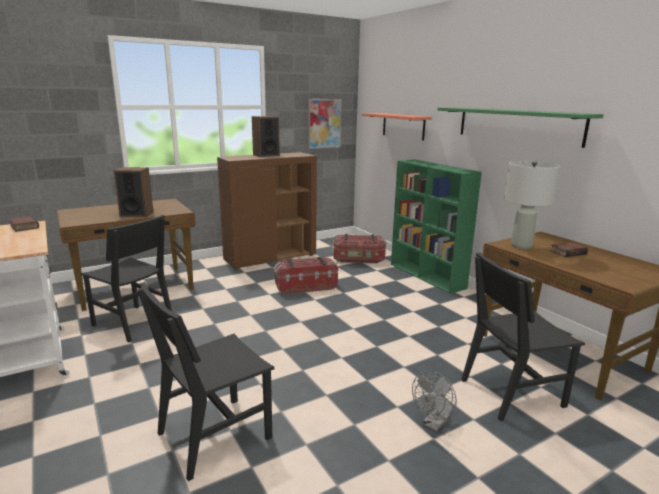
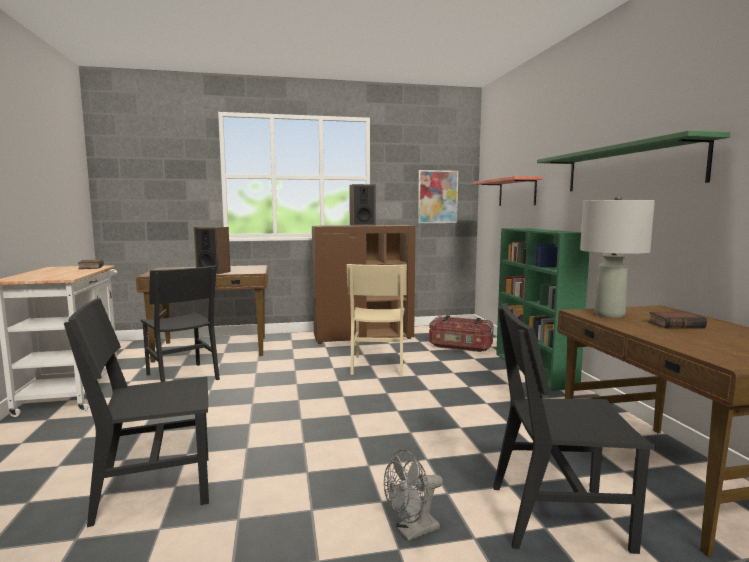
camera: 20 degrees right, 10 degrees down
storage box [274,257,338,295] -> beige chair [347,264,407,376]

